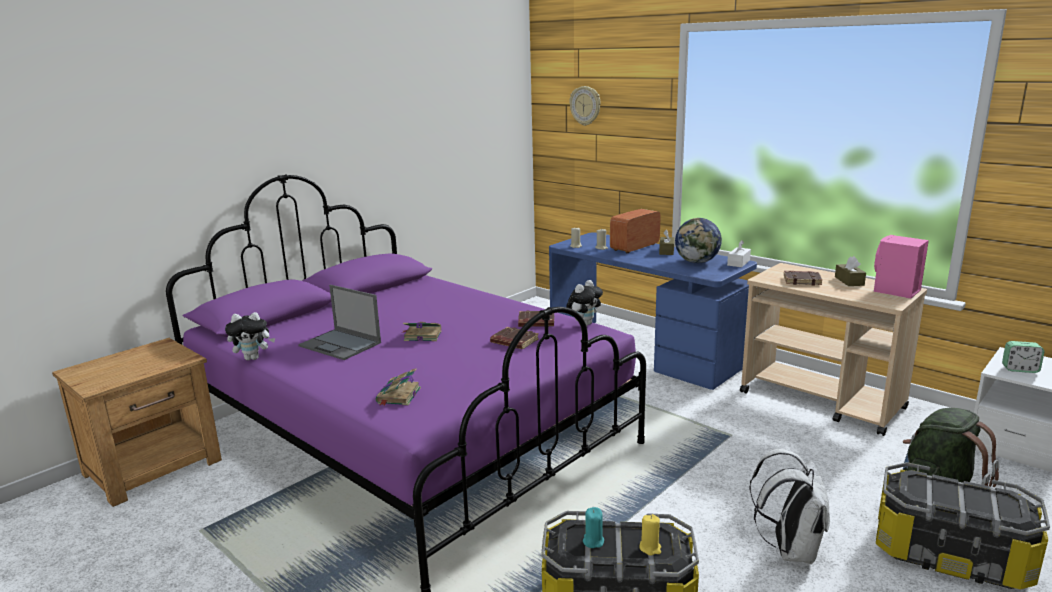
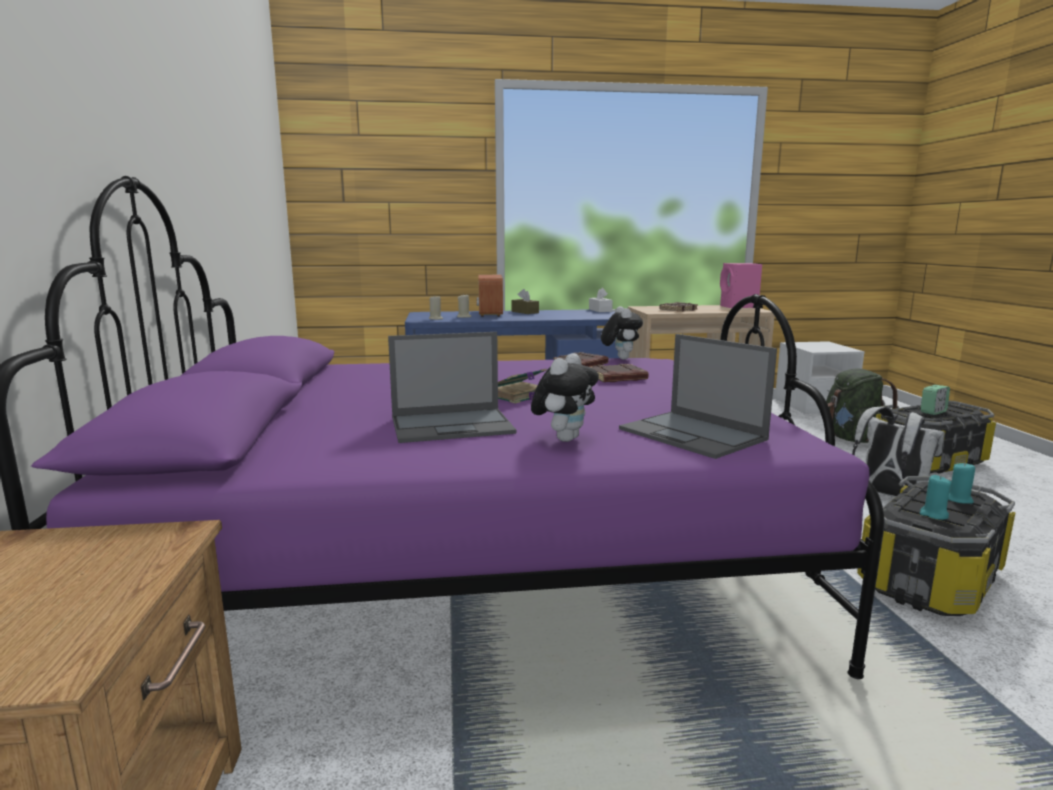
camera: 50 degrees left, 5 degrees down
plush toy [225,312,275,360] -> plush toy moved to [531,353,599,442]
book [376,368,421,406] -> laptop [619,334,777,459]
wall clock [569,86,600,126] -> none
yellow candle [640,514,661,556] -> turquoise candle [948,462,975,504]
globe [675,218,722,263] -> none
brown tissue box [835,256,866,286] -> none
alarm clock [1002,341,1045,373] -> alarm clock moved to [921,385,950,415]

